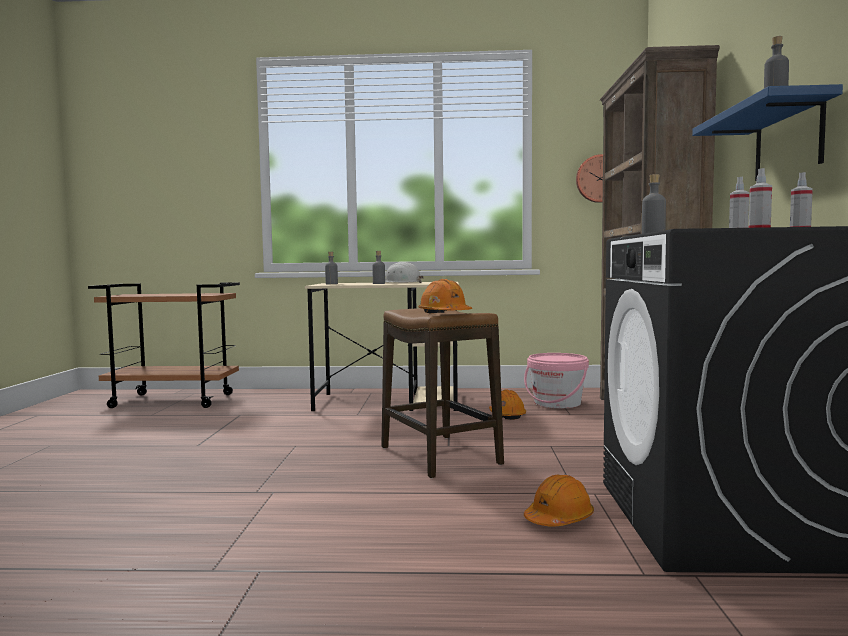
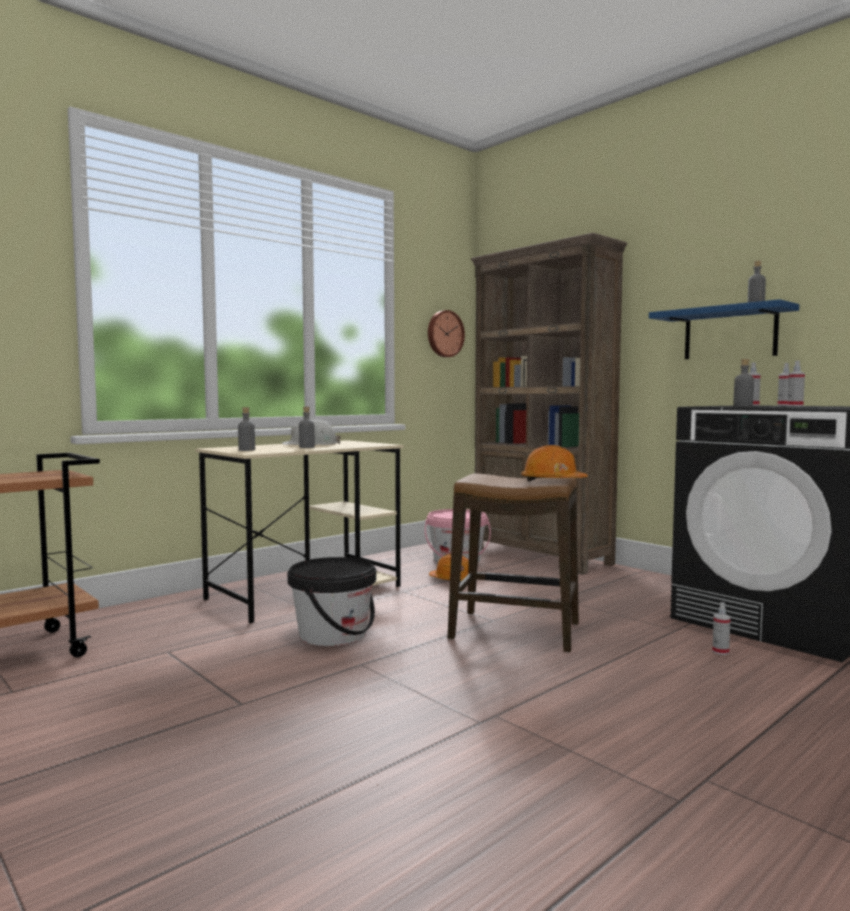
camera: 45 degrees left, 0 degrees up
orange hard hat [524,475,594,526] -> spray bottle [712,602,731,655]
none -> black bucket [287,557,376,646]

